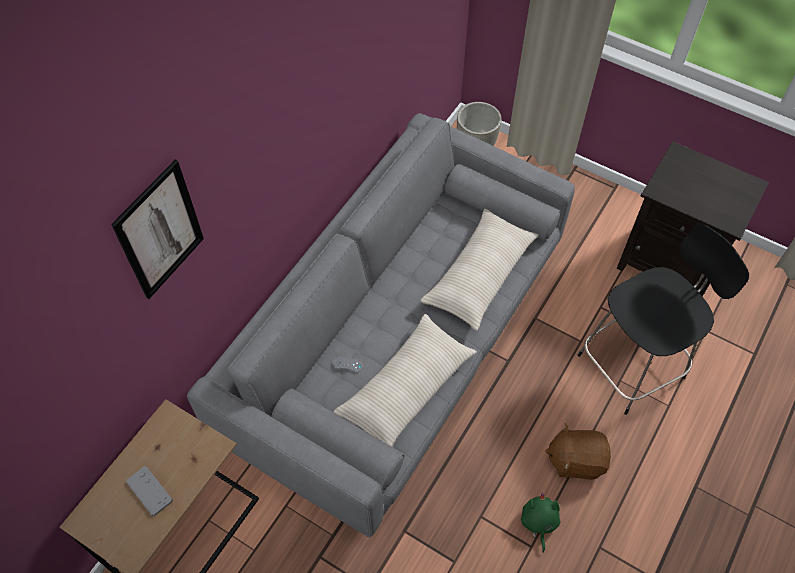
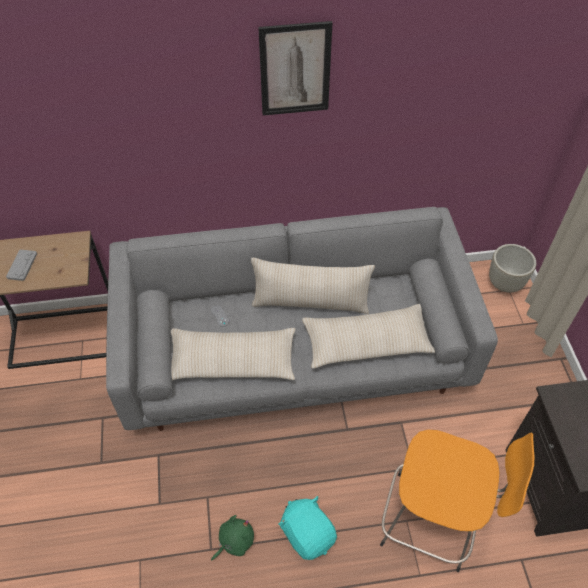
camera: 50 degrees right, 5 degrees down
picture [111,160,204,299] -> picture moved to [258,21,332,115]
brown plush toy [545,423,611,480] -> turquoise plush toy [278,496,337,560]
black stool [577,224,749,415] -> orange stool [380,430,534,572]
none -> beige pillow [251,258,375,314]

